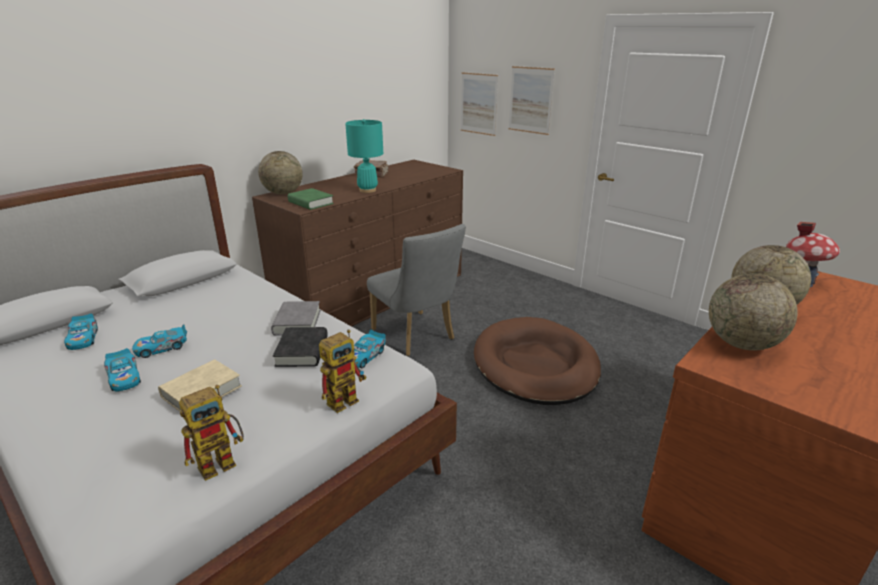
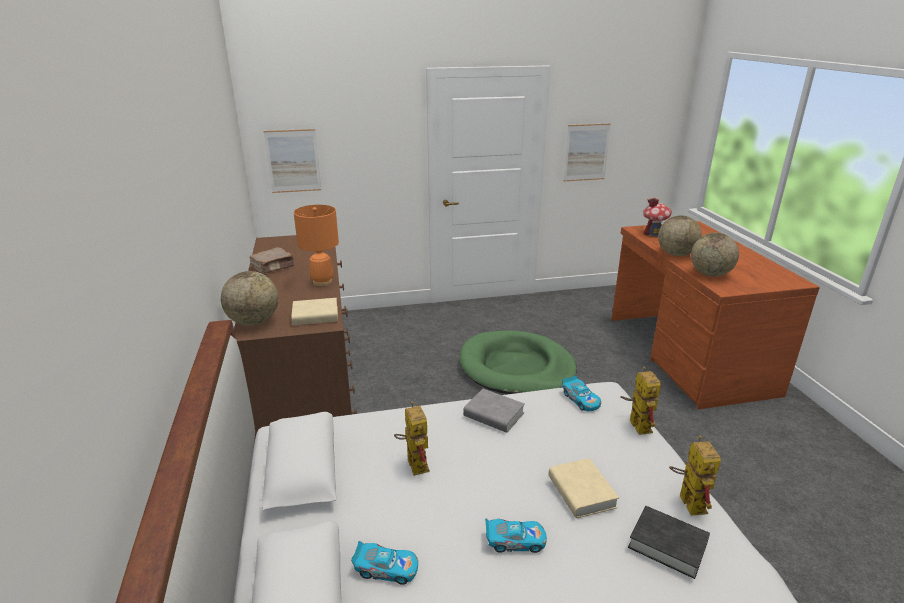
camera: 55 degrees left, 0 degrees up
toy car [132,324,187,358] -> none
black book [273,327,328,367] -> black book moved to [628,506,710,579]
green book [288,188,334,210] -> beige book [291,298,338,325]
turquoise table lamp [345,119,383,193] -> orange table lamp [294,205,339,286]
grey chair [367,224,466,356] -> none
brown dog bed [474,317,601,405] -> green dog bed [460,330,577,394]
picture [509,66,555,135] -> picture moved to [563,123,611,181]
none -> toy robot [394,401,430,476]

